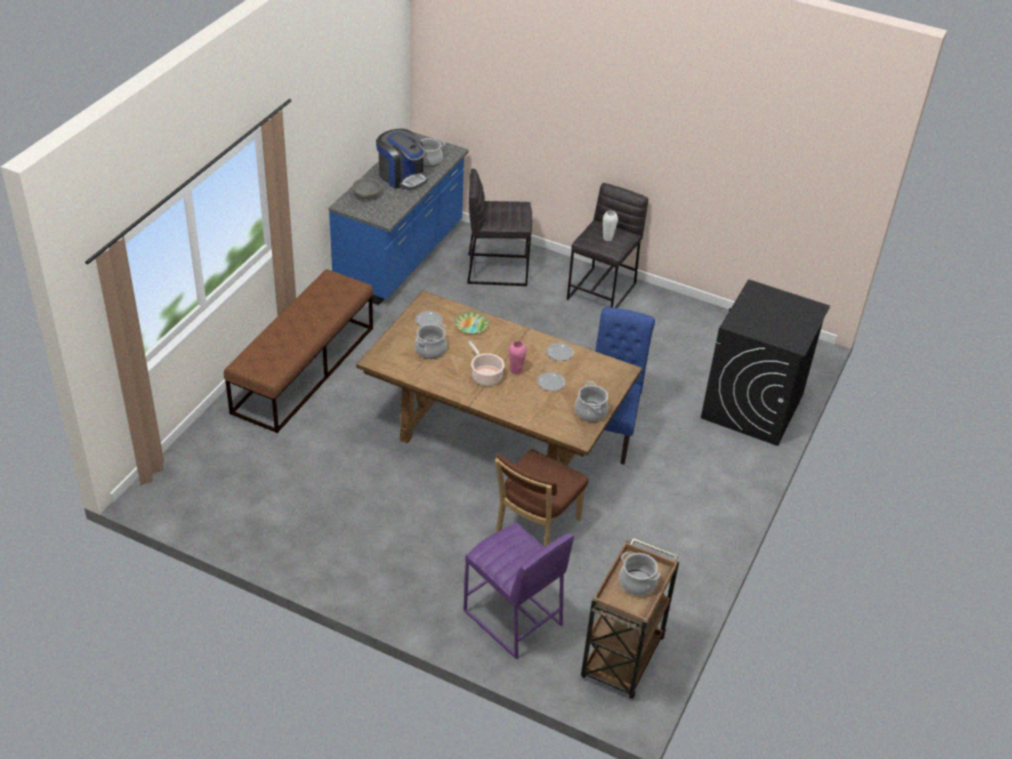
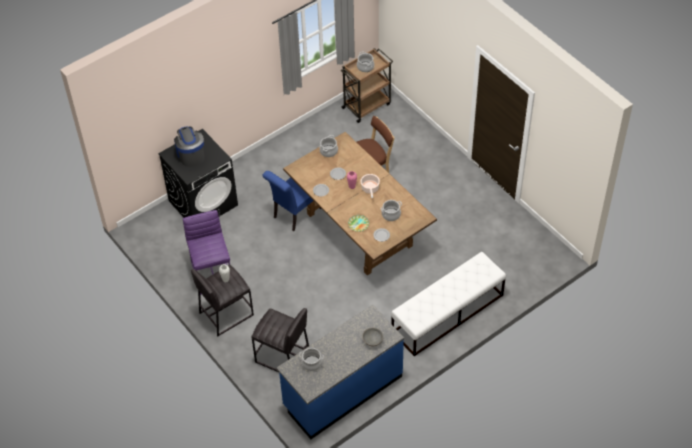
camera: 150 degrees left, 10 degrees up
brown bench [224,269,373,433] -> white bench [391,252,506,357]
coffee machine [376,129,428,190] -> coffee machine moved to [174,126,204,167]
purple stool [463,522,574,660] -> purple stool moved to [183,210,230,295]

